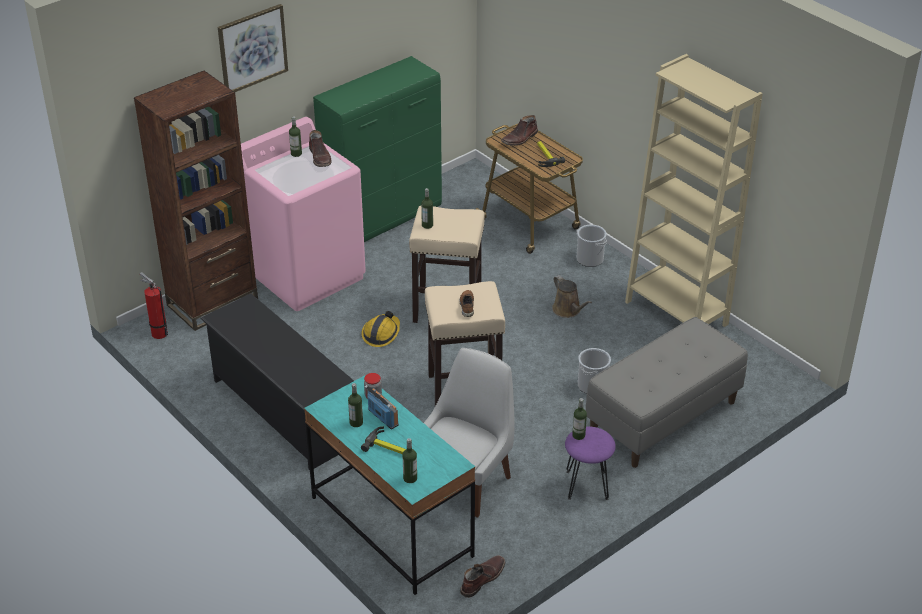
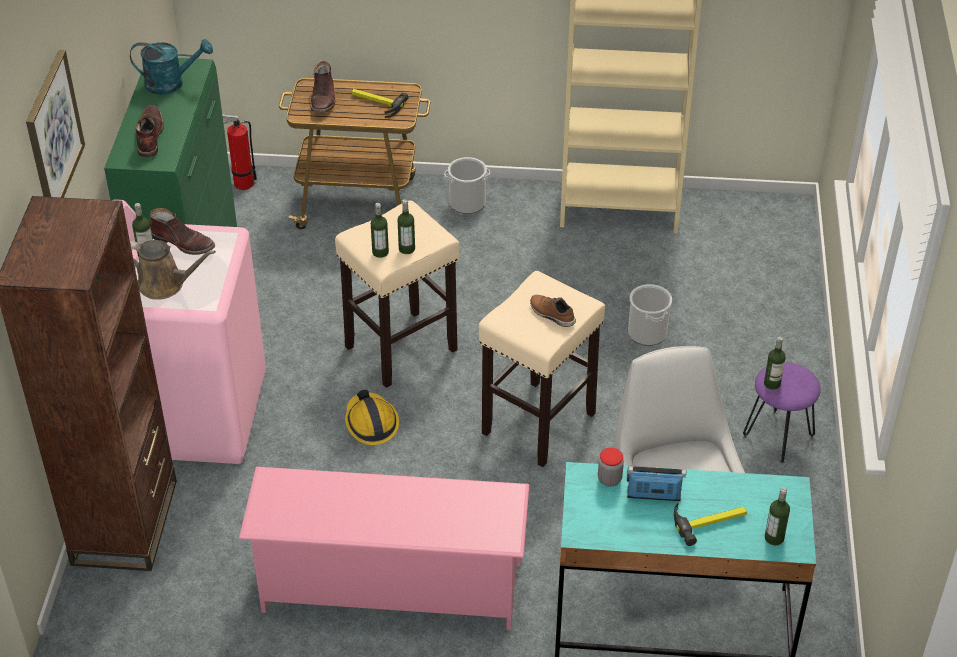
camera: 45 degrees left, 5 degrees up
fire extinguisher [140,272,168,339] -> fire extinguisher moved to [222,114,257,190]
black shoe rack [200,293,354,470] -> pink shoe rack [239,467,529,630]
bottle [348,383,363,427] -> bottle moved to [397,199,415,254]
brown boot [460,556,505,598] -> brown boot moved to [136,105,164,158]
brown watering can [552,275,592,318] -> brown watering can moved to [130,240,216,300]
grey bench [586,317,748,468] -> none
none -> turquoise watering can [130,39,213,95]

